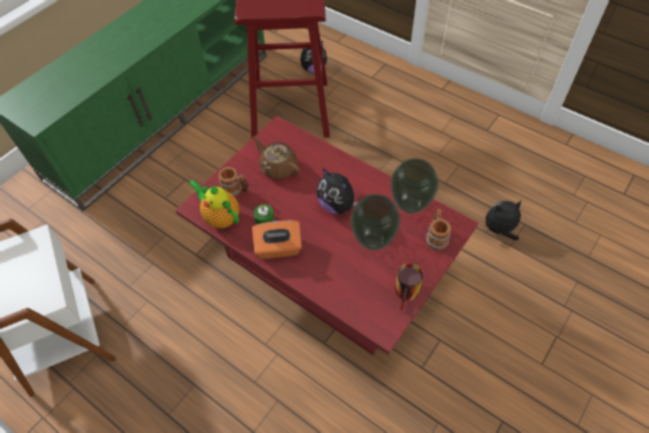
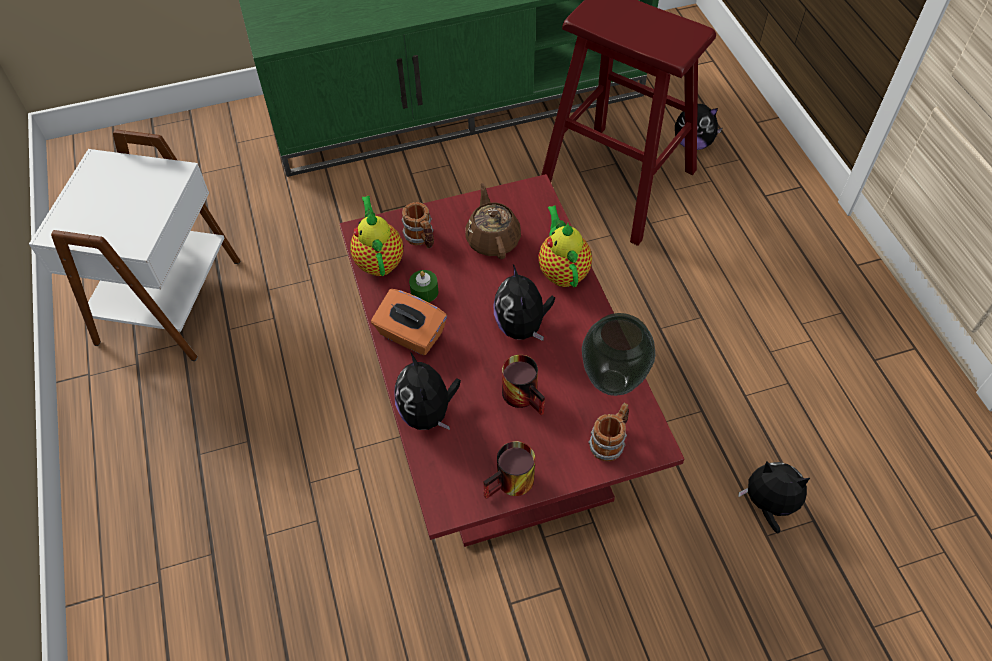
camera: 35 degrees right, 0 degrees up
vase [350,194,400,250] -> mug [502,355,545,415]
none -> plush toy [394,352,461,430]
none -> teapot [538,205,592,287]

